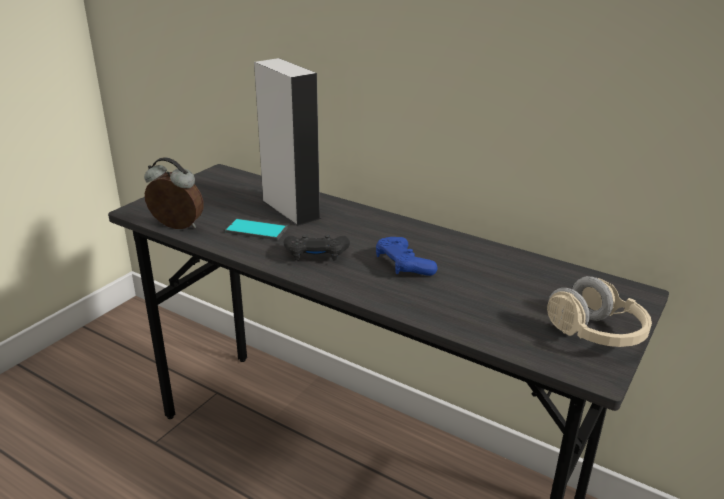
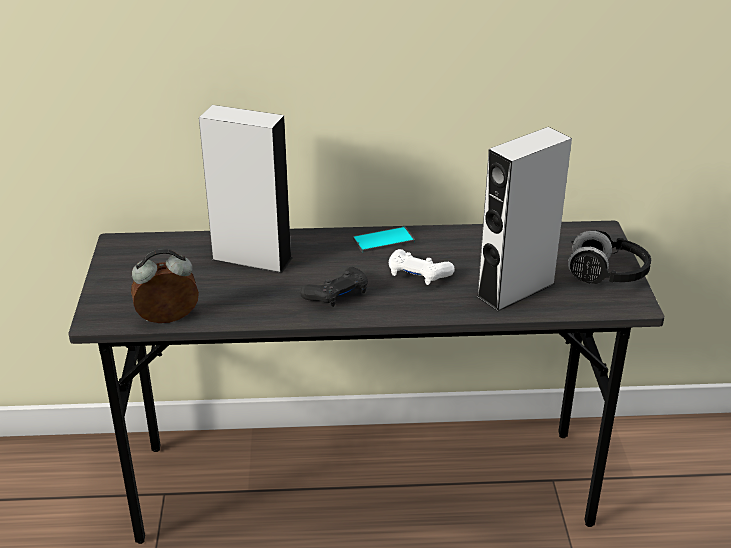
camera: 35 degrees left, 5 degrees up
phone [225,219,288,240] -> phone moved to [353,226,415,252]
blue game controller [376,237,438,276] -> white game controller [389,249,455,285]
beige headphones [547,276,652,347] -> black headphones [568,230,651,284]
none -> grey speaker [476,127,572,312]

